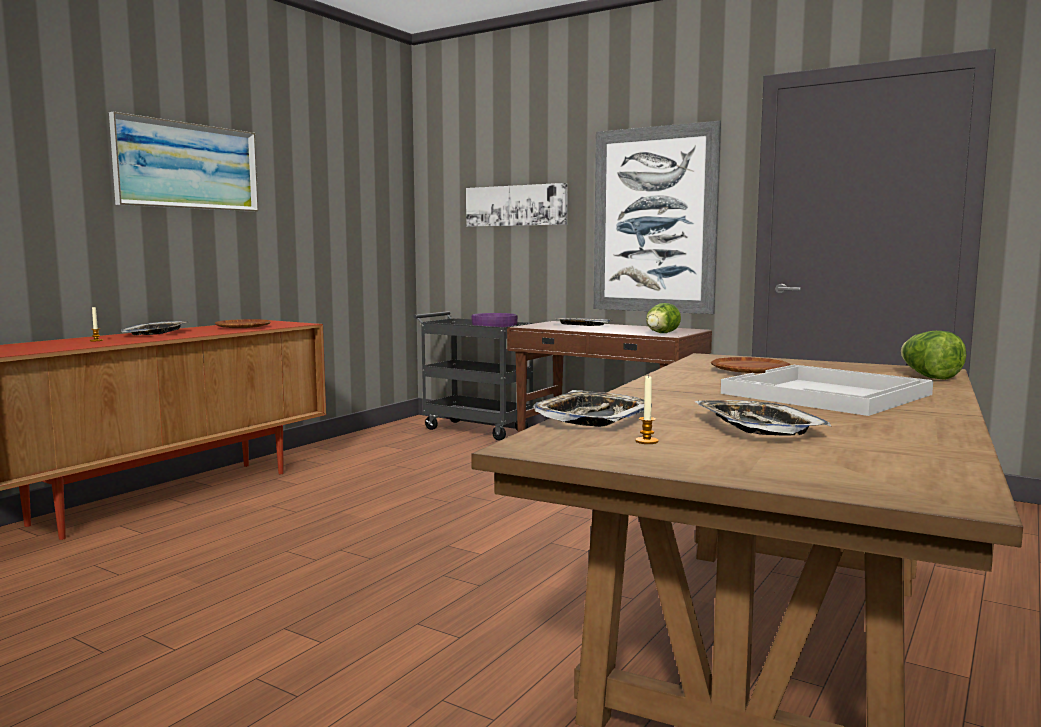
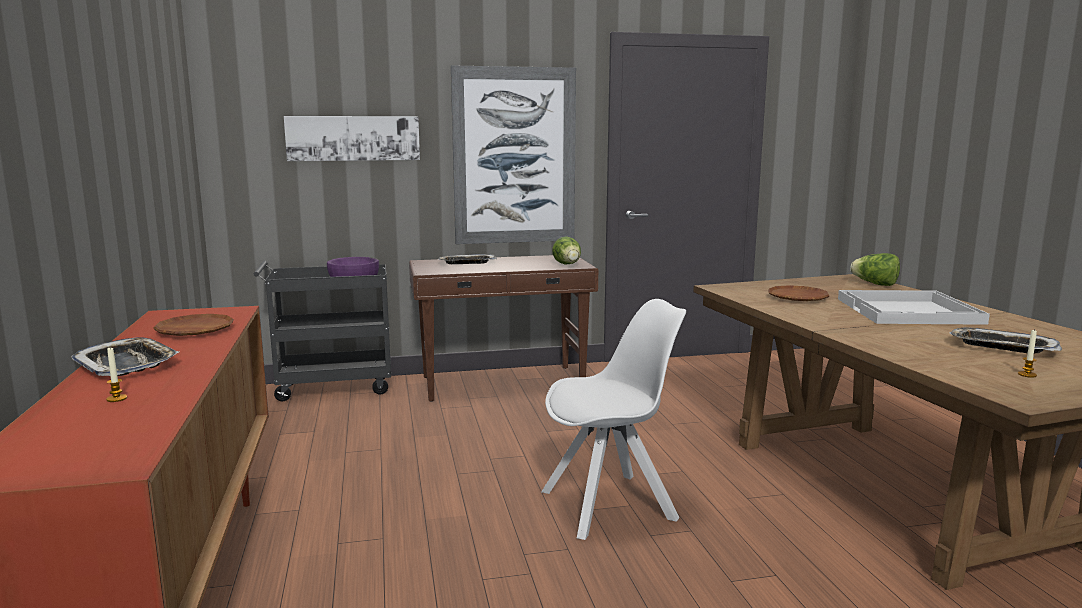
camera: 45 degrees left, 5 degrees up
picture [109,112,259,212] -> none
tray [533,390,652,427] -> none
none -> white chair [541,299,686,540]

